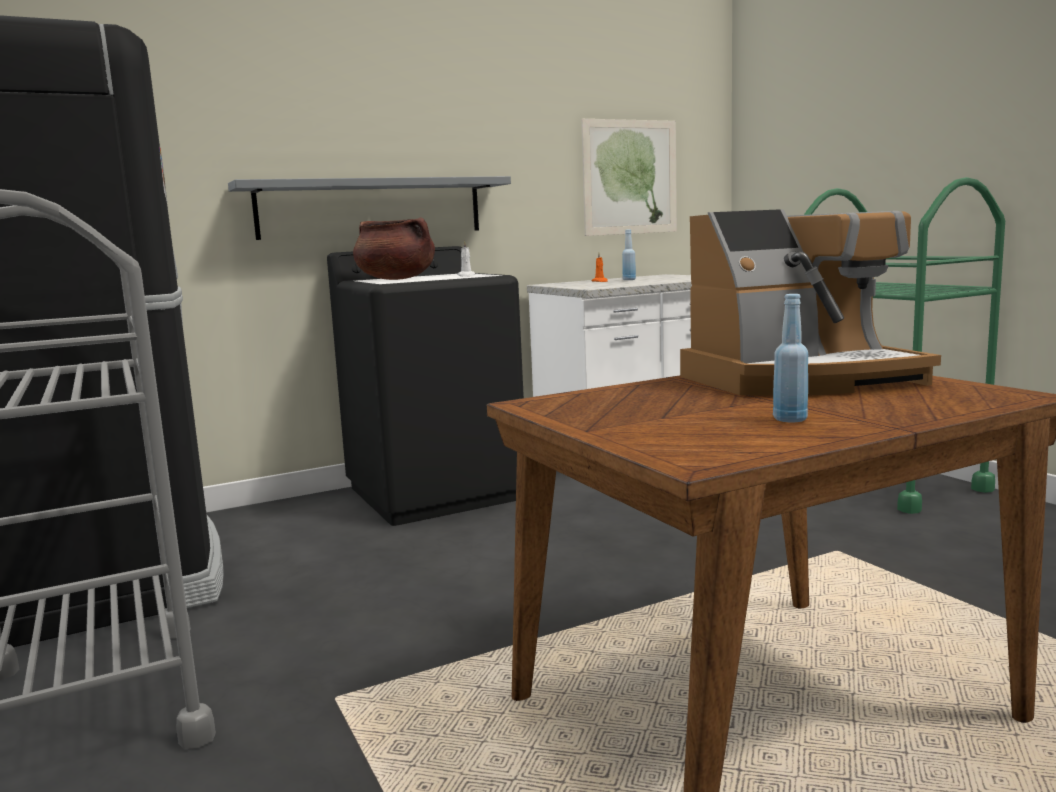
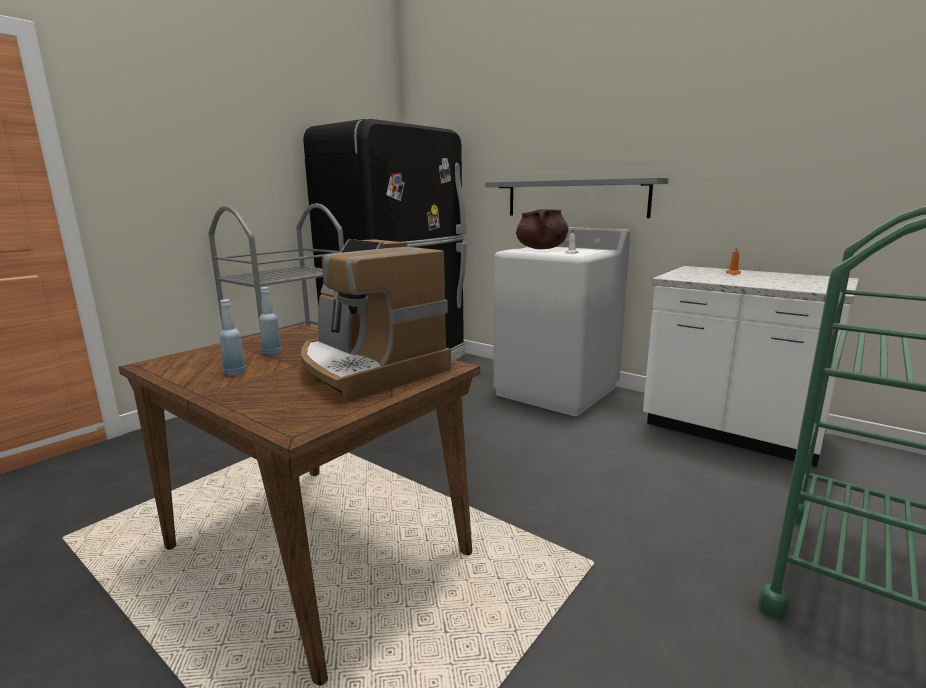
camera: 65 degrees right, 5 degrees up
black washing machine [327,246,524,526] -> white washing machine [493,227,630,417]
picture [581,119,677,236] -> none
blue bottle [622,229,636,280] -> blue bottle moved to [259,287,282,355]

